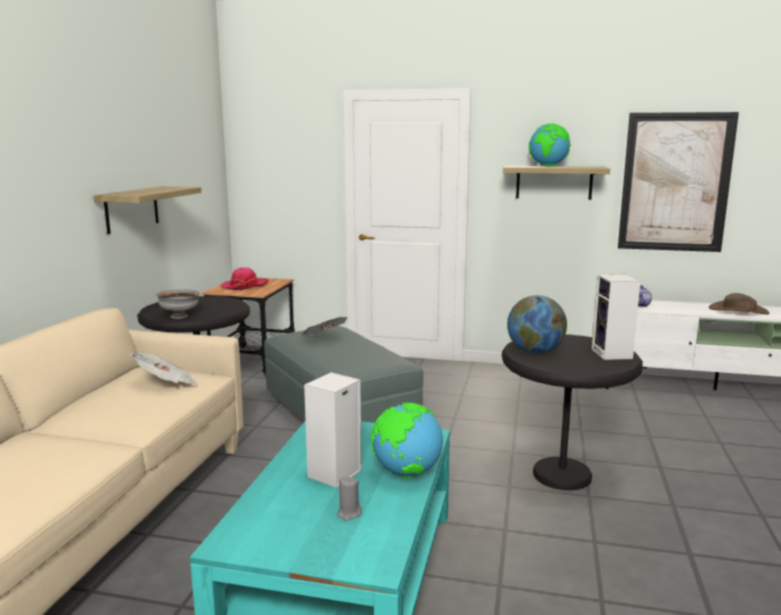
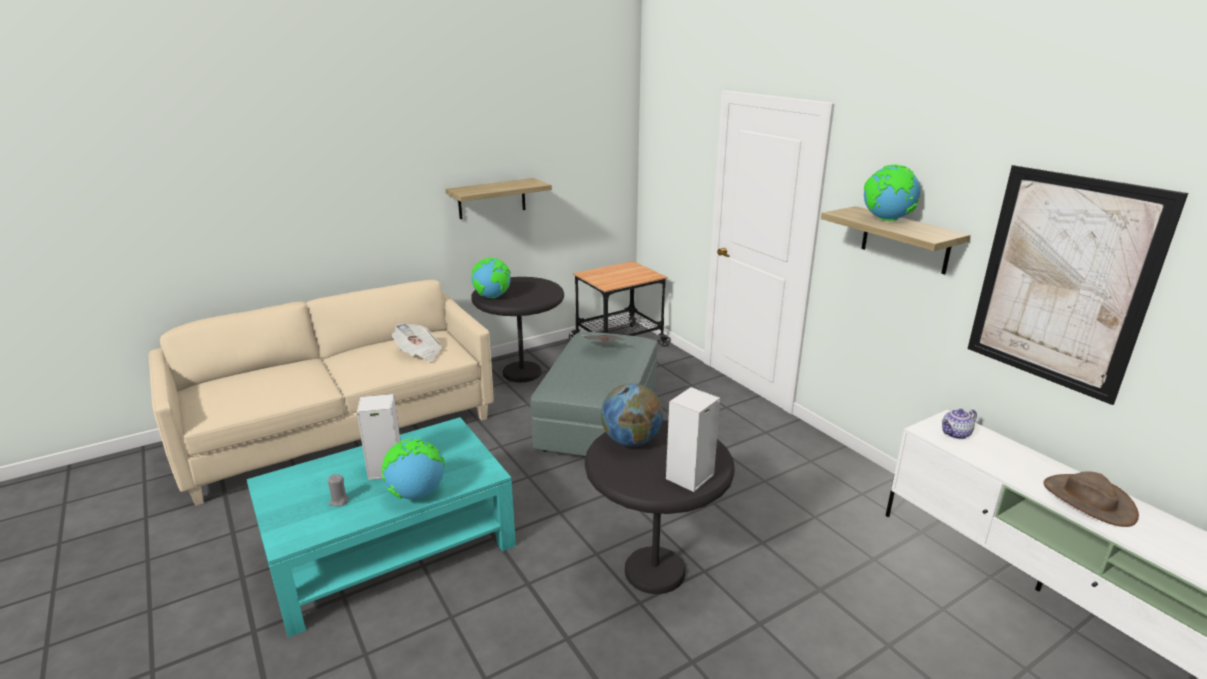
camera: 45 degrees right, 10 degrees up
grey bowl [156,289,200,319] -> globe [471,258,511,298]
hat [221,267,269,290] -> none

